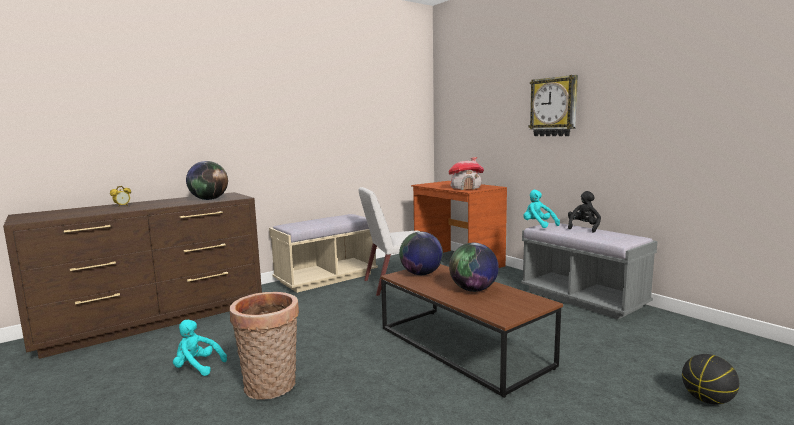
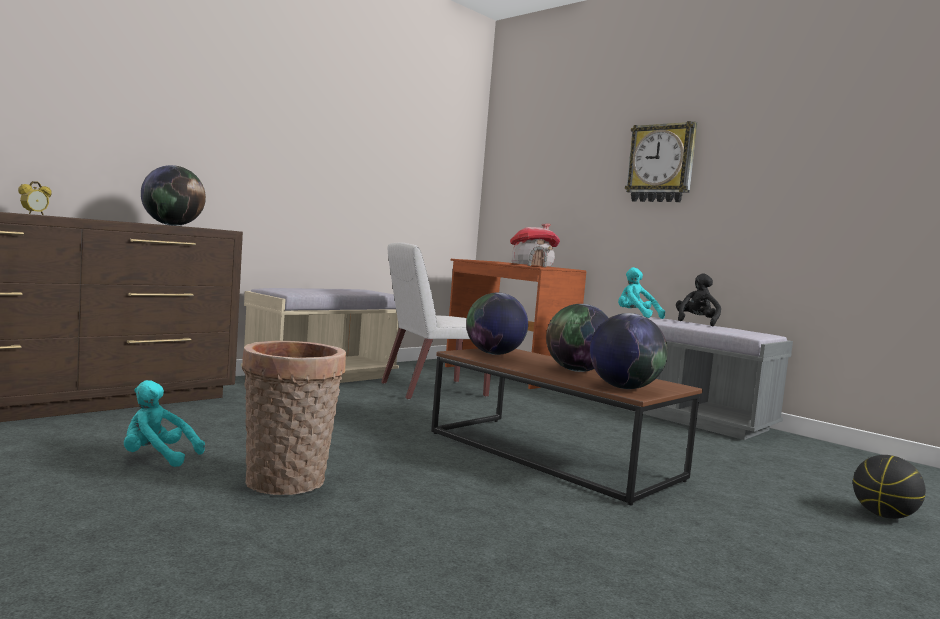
camera: 10 degrees left, 5 degrees down
none -> globe [590,313,668,389]

